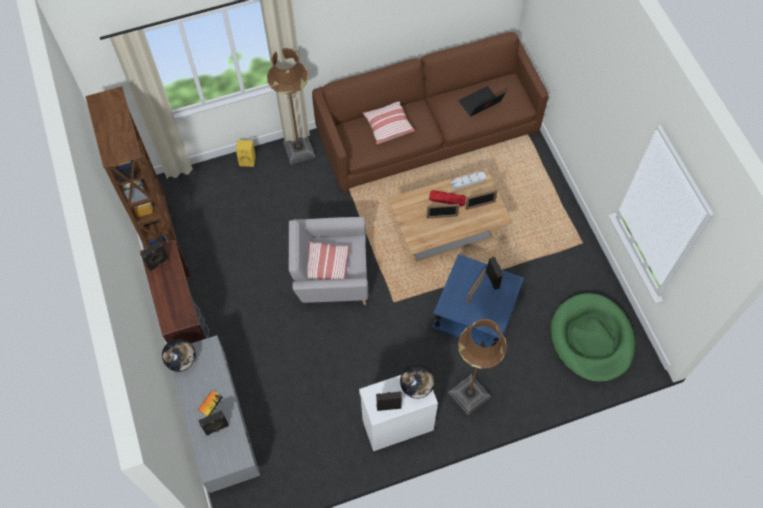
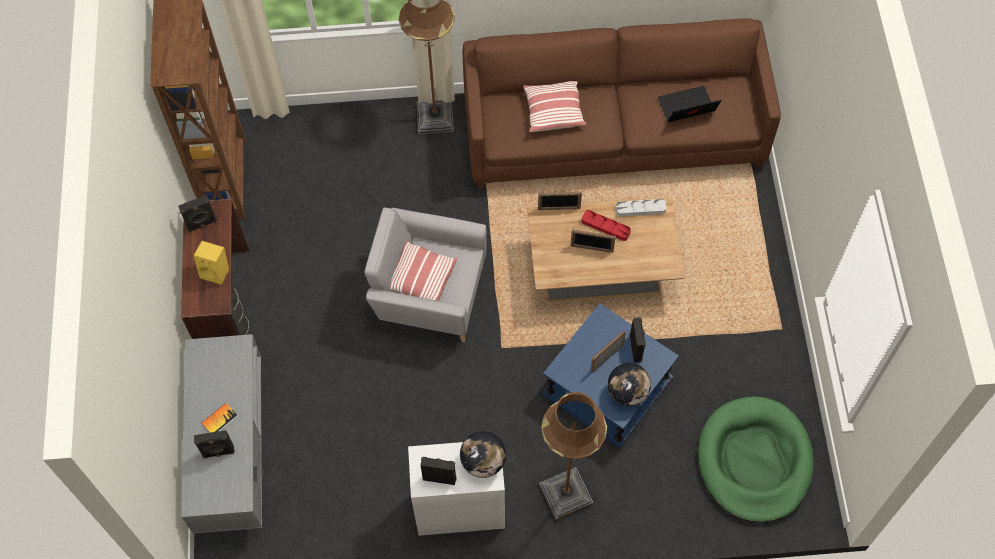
camera: 15 degrees right, 0 degrees up
globe [162,339,196,372] -> globe moved to [608,363,651,406]
yellow speaker [236,140,256,167] -> yellow speaker moved to [194,241,229,285]
picture frame [465,190,498,210] -> picture frame moved to [538,192,582,210]

